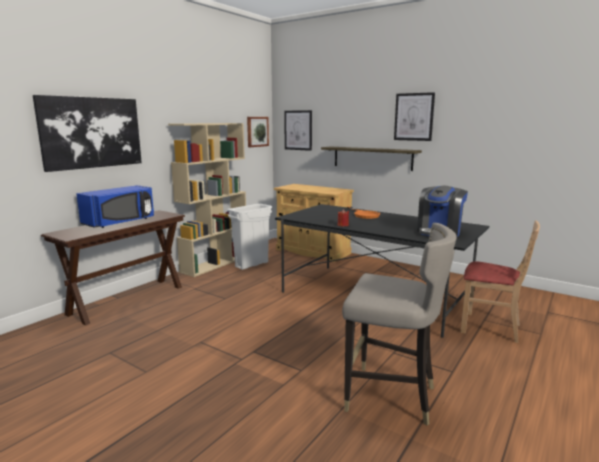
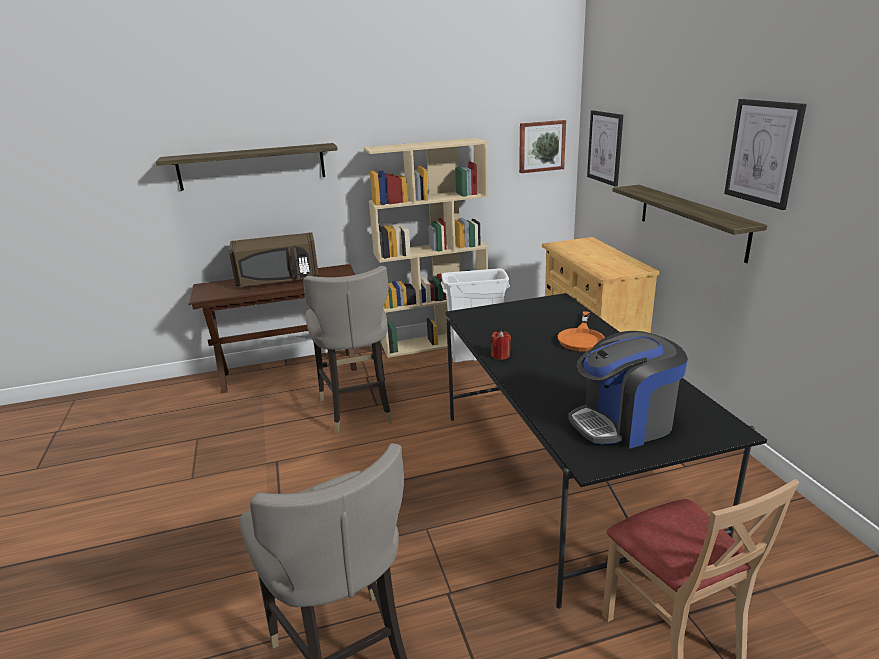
camera: 40 degrees right, 10 degrees up
picture [33,95,142,172] -> shelf [156,143,338,191]
blue microwave [76,185,154,228] -> brown microwave [229,232,319,287]
none -> grey stool [303,266,392,433]

